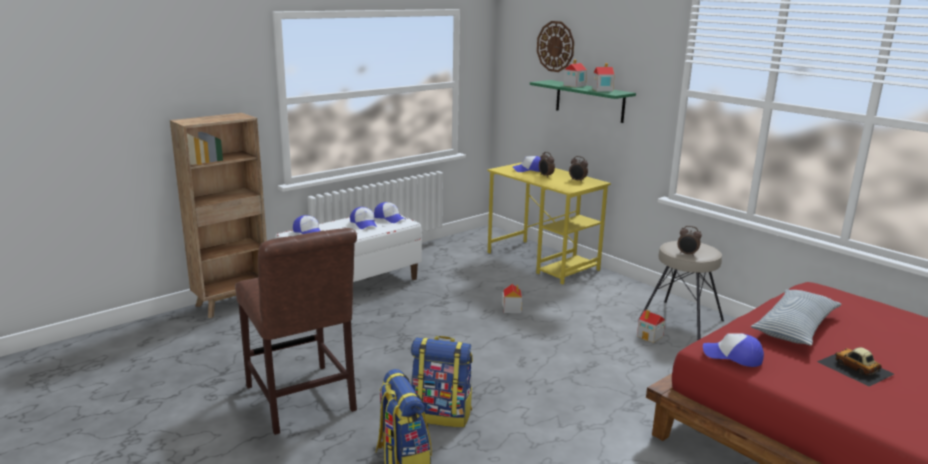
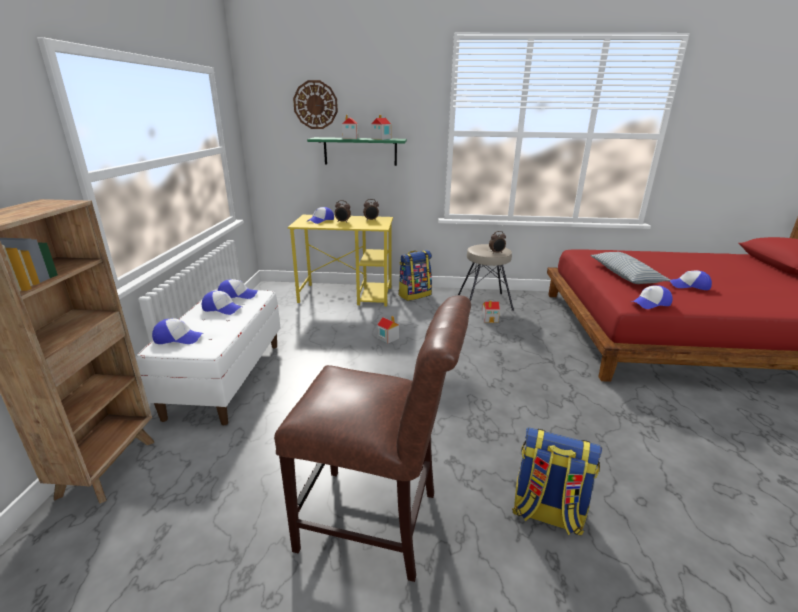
camera: 45 degrees left, 5 degrees up
backpack [411,336,473,427] -> backpack moved to [398,250,432,301]
toy car [817,347,894,386] -> cap [669,270,712,290]

